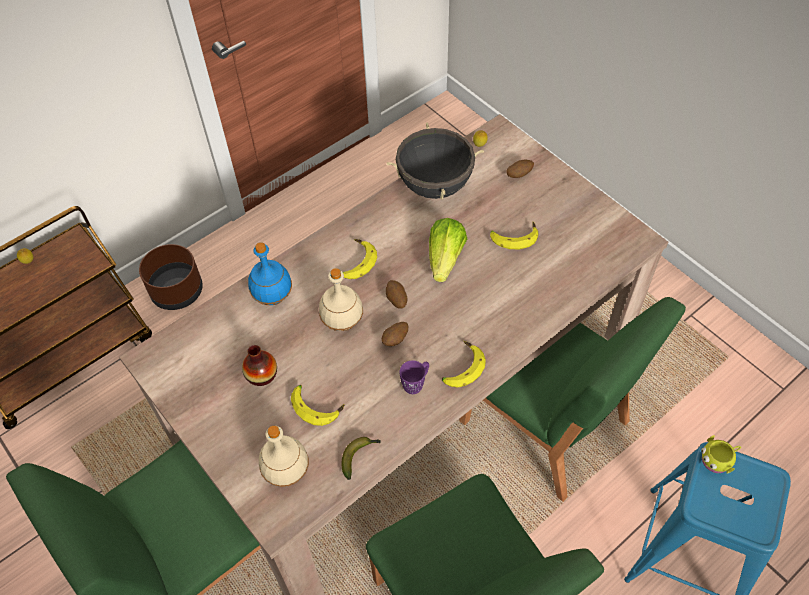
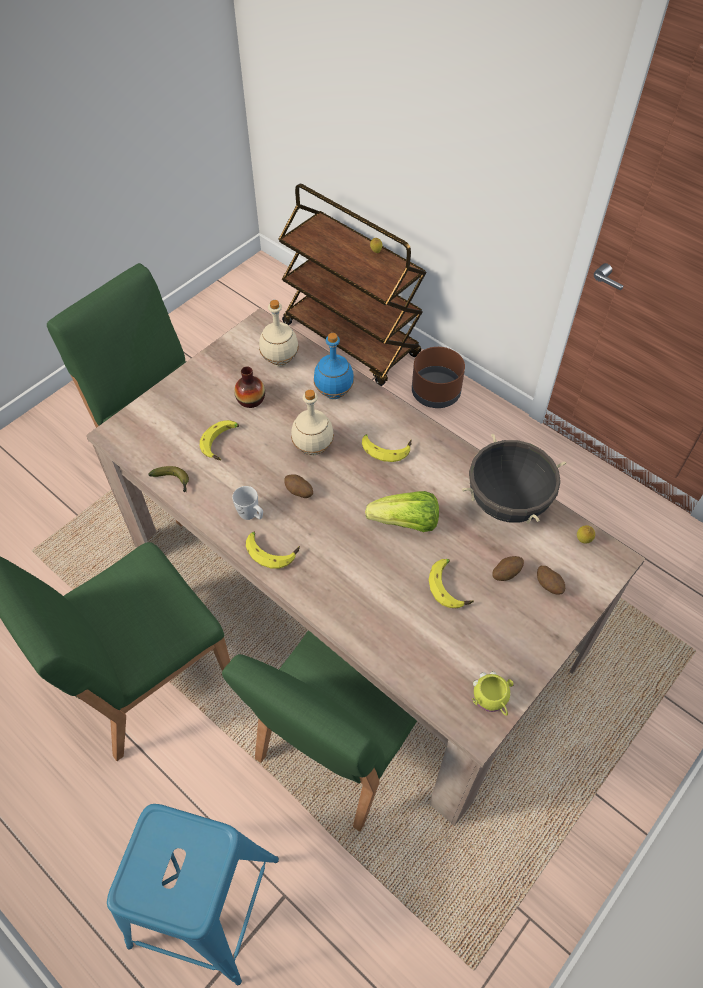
camera: 80 degrees right, 0 degrees up
beige bottle [259,426,309,487] -> beige bottle moved to [259,300,299,367]
potato [386,280,408,309] -> potato moved to [492,556,524,581]
purple mug [399,360,429,394] -> white mug [232,486,263,520]
yellow mug [701,435,741,474] -> yellow mug moved to [472,671,513,716]

